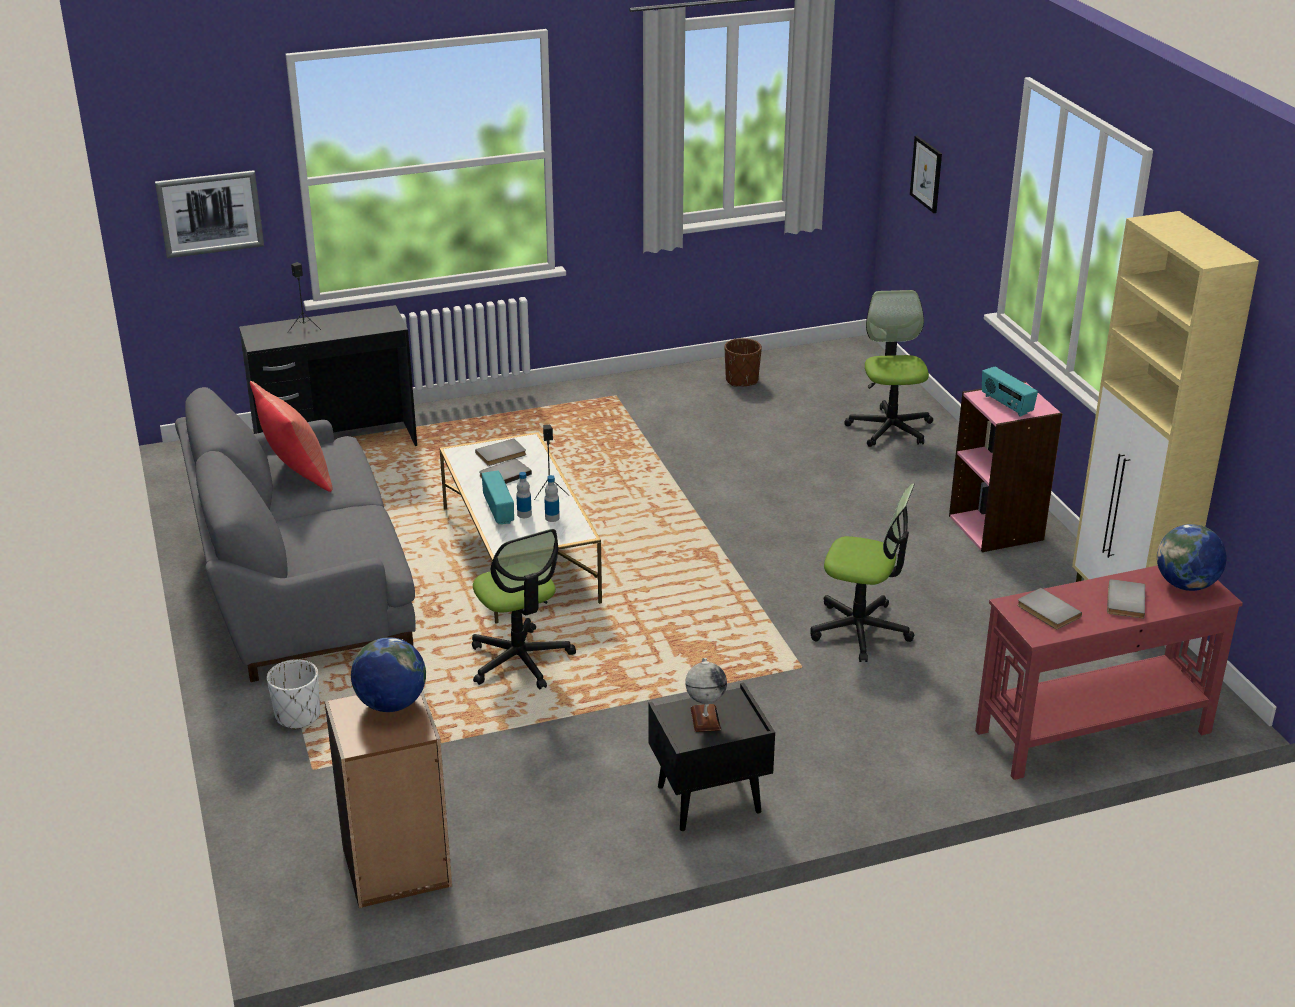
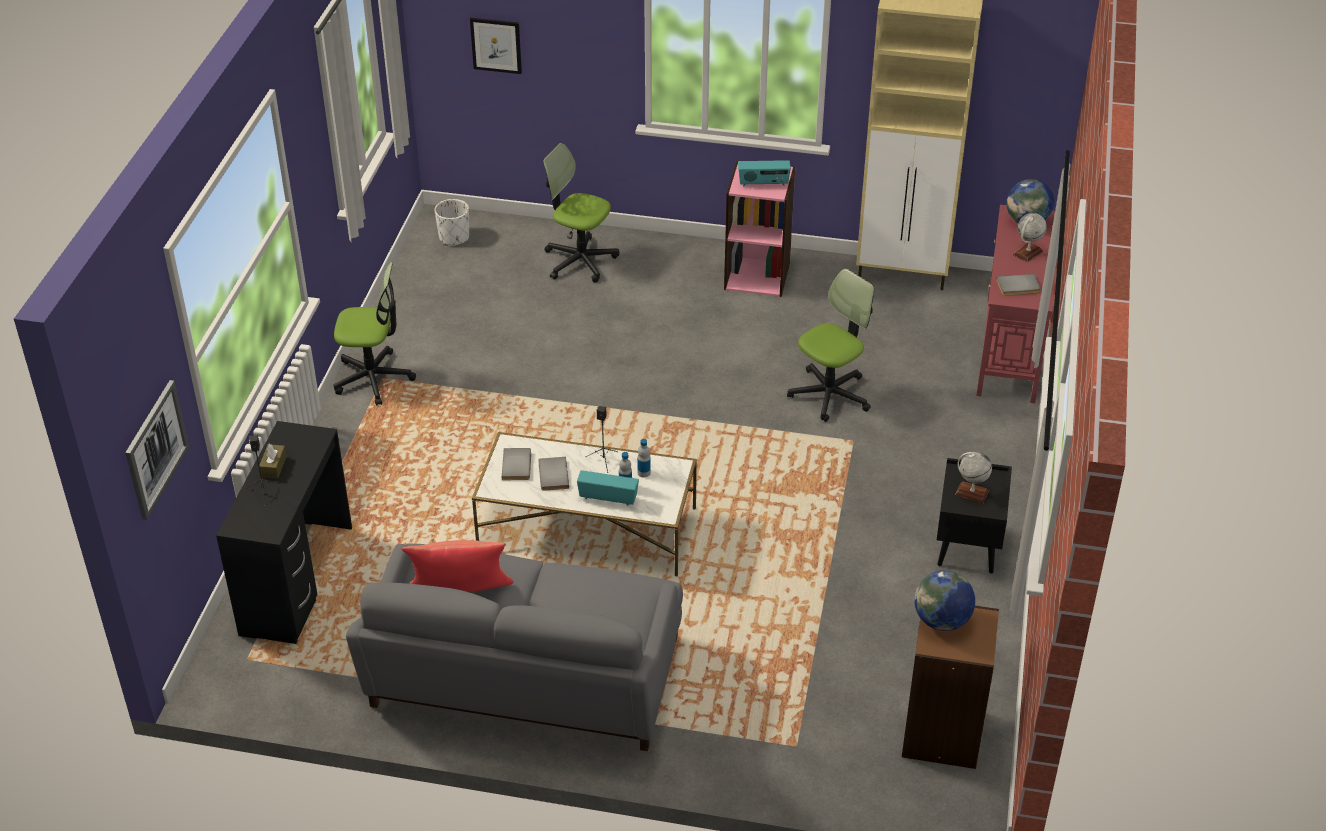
camera: 60 degrees left, 10 degrees up
white planter [267,659,320,730] -> white planter moved to [435,199,469,246]
office chair [472,529,576,689] -> office chair moved to [333,262,416,406]
brown planter [725,338,762,387] -> none
grey book [1107,579,1145,619] -> globe [1013,213,1047,262]
none -> brown tissue box [259,444,287,478]

